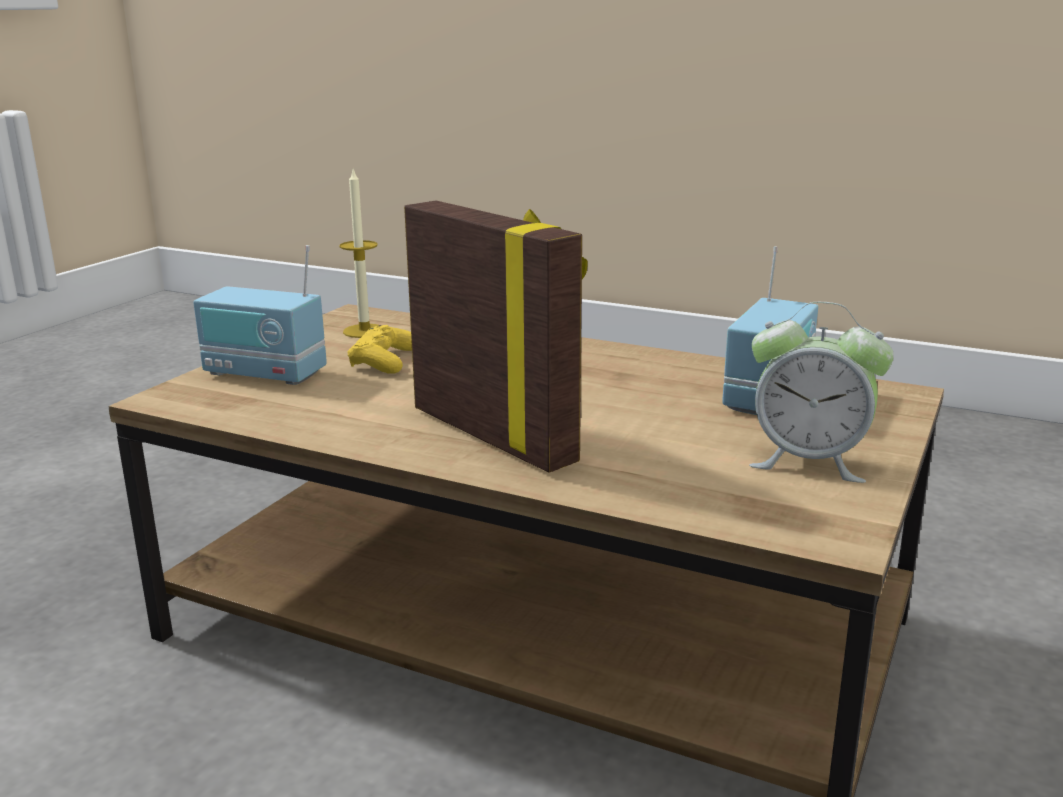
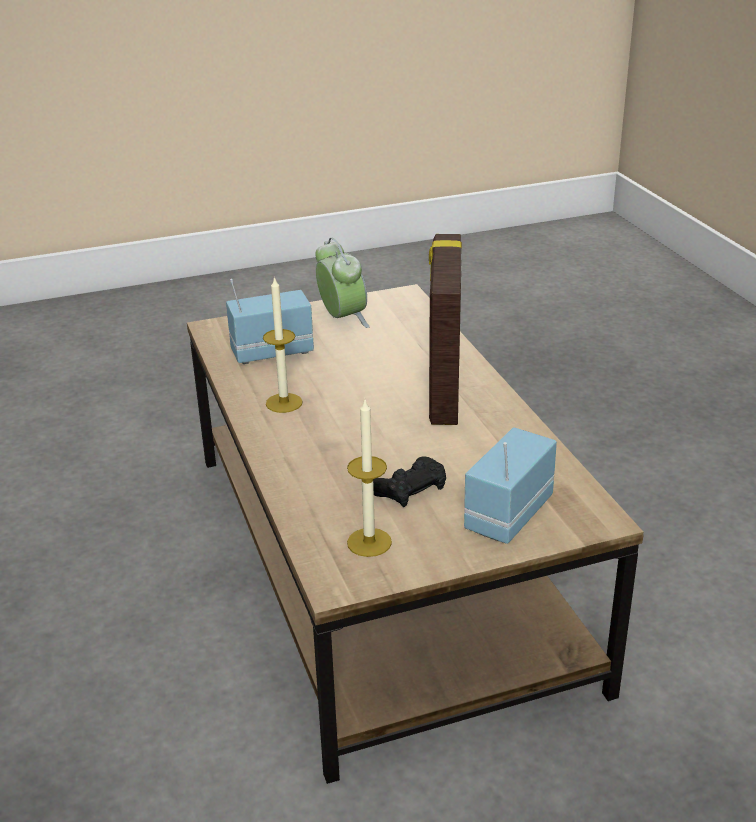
camera: 135 degrees left, 10 degrees up
radio [193,245,327,385] -> radio turned 120 degrees counterclockwise [464,427,557,544]
yellow game controller [348,325,412,374] -> black game controller [373,456,446,507]
none -> candle [263,276,303,413]

